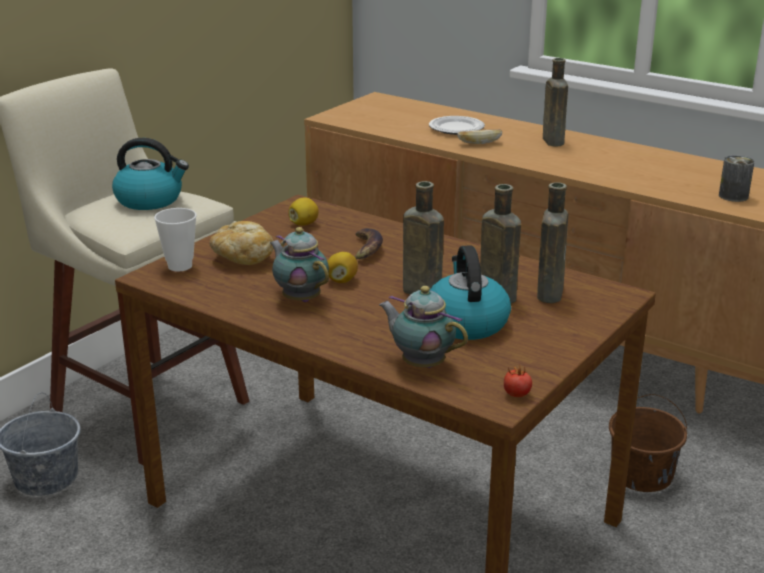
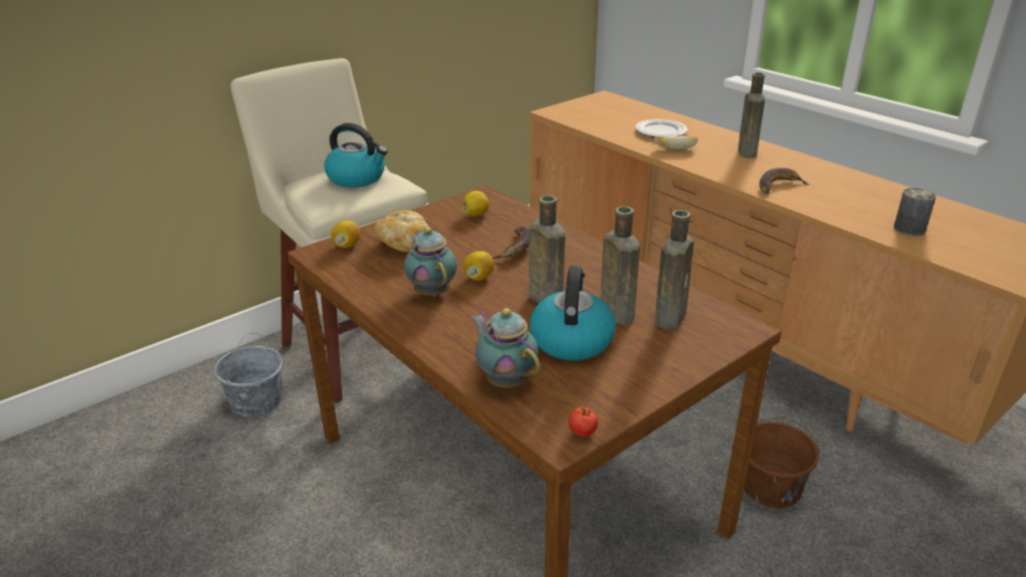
camera: 15 degrees right, 5 degrees up
cup [154,208,197,272] -> lemon [331,221,361,248]
none -> banana [759,168,809,194]

